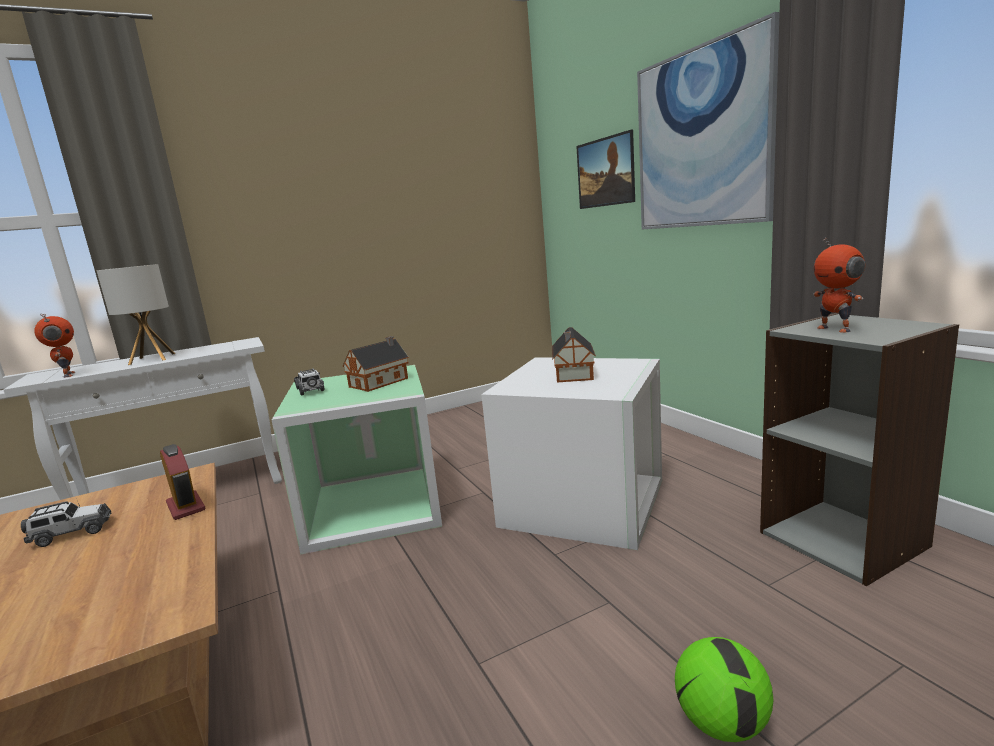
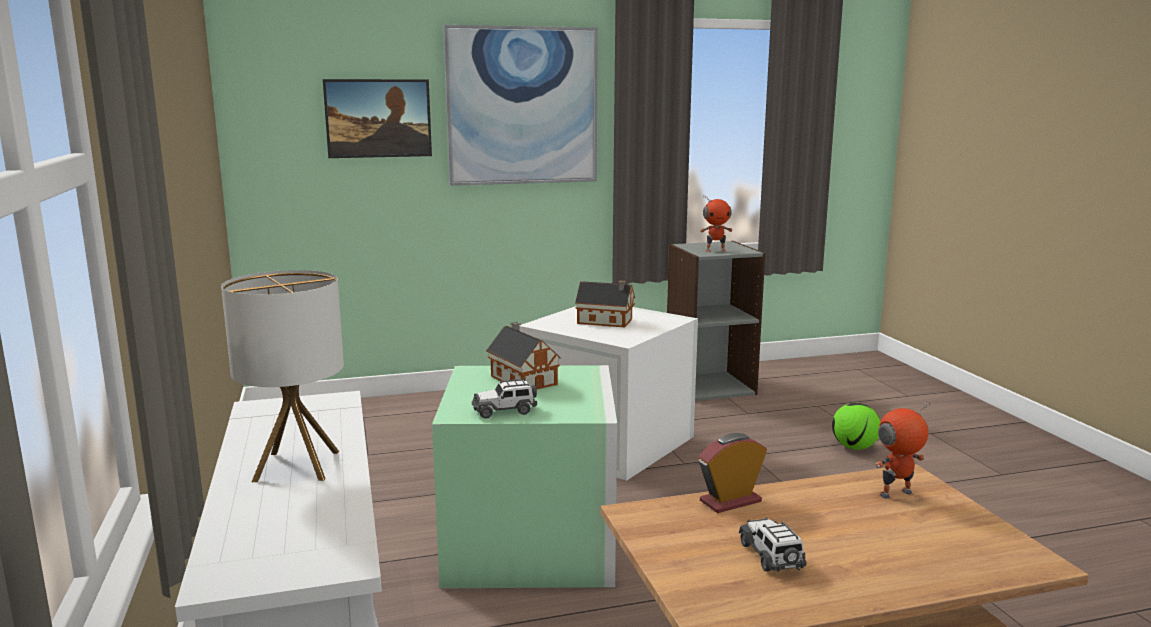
camera: 80 degrees left, 0 degrees up
toy robot [34,313,75,378] -> toy robot moved to [875,402,930,498]

